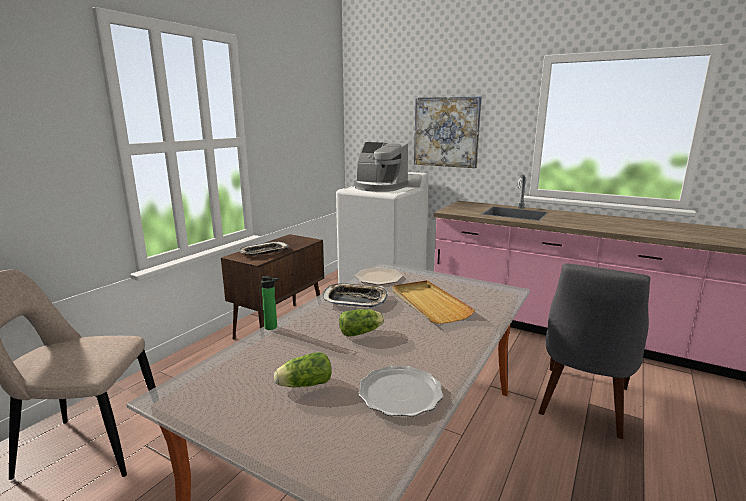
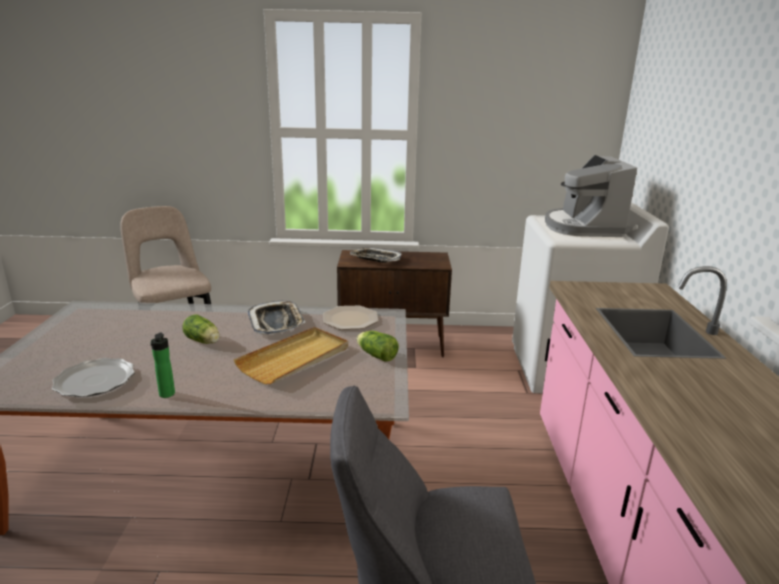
camera: 60 degrees right, 5 degrees up
bottle [261,275,279,330] -> bottle moved to [150,333,175,398]
lettuce [274,352,332,387] -> lettuce moved to [357,331,399,362]
picture [414,96,482,168] -> none

